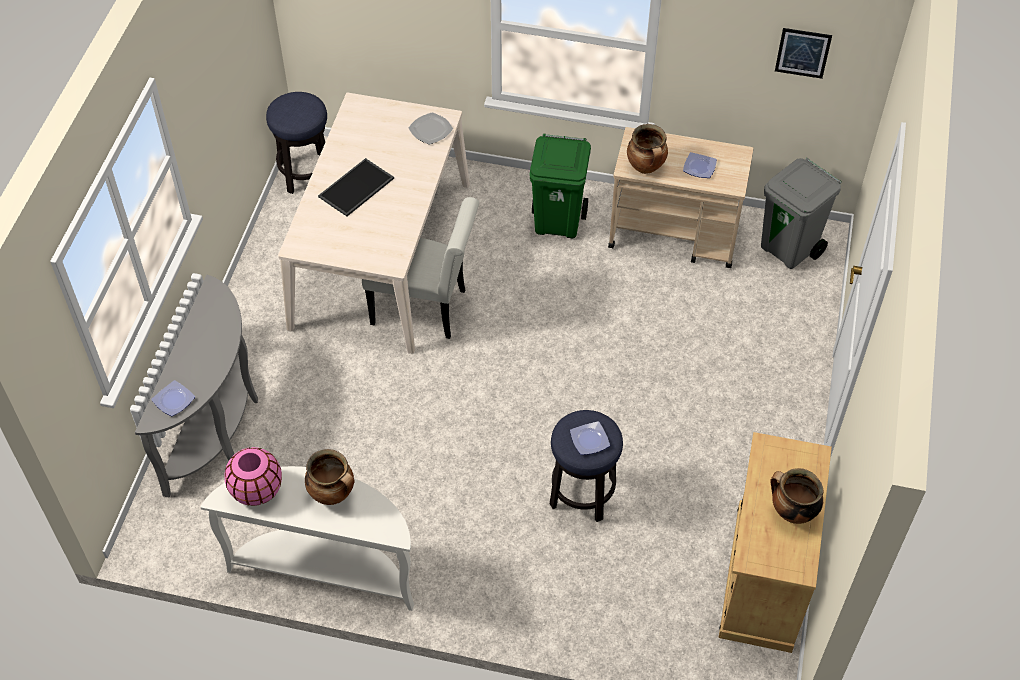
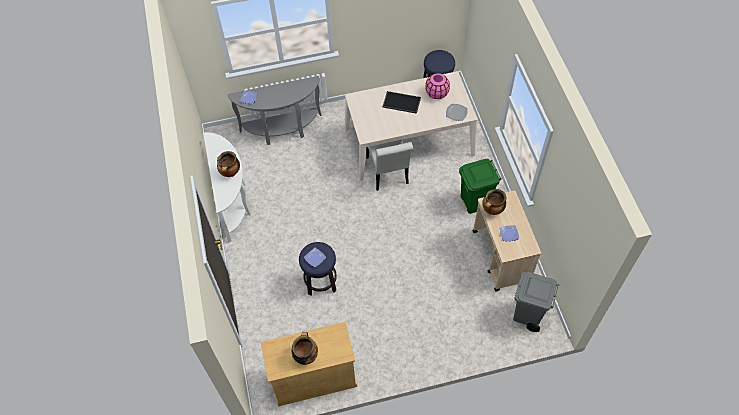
camera: 65 degrees right, 5 degrees up
pink vase [225,447,282,506] -> pink vase moved to [425,73,450,99]
picture [775,28,832,79] -> none

